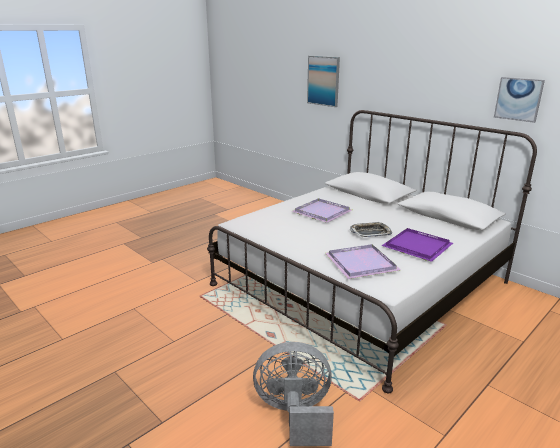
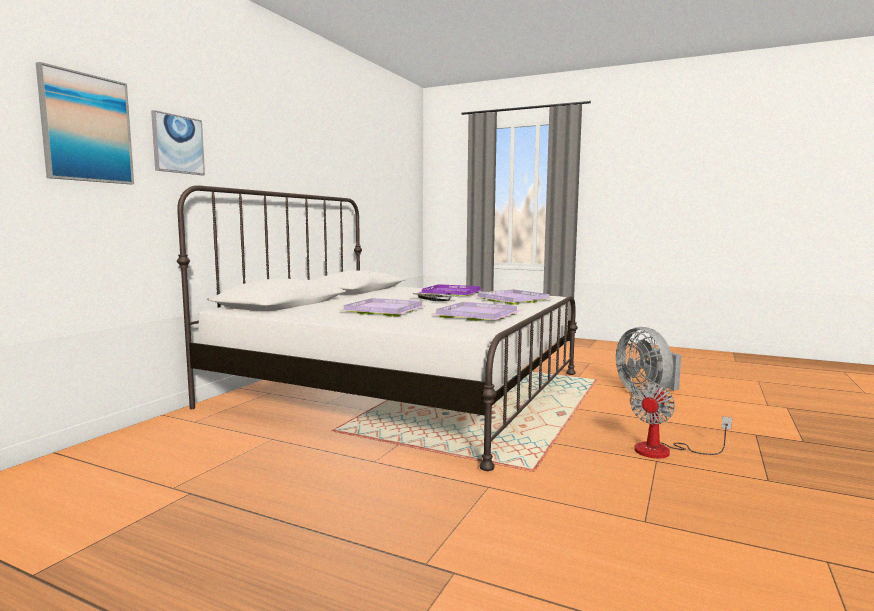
camera: 110 degrees left, 15 degrees down
picture [494,77,545,123] -> picture moved to [151,110,205,175]
none -> purple tray [432,302,522,321]
none -> fan [630,382,732,459]

